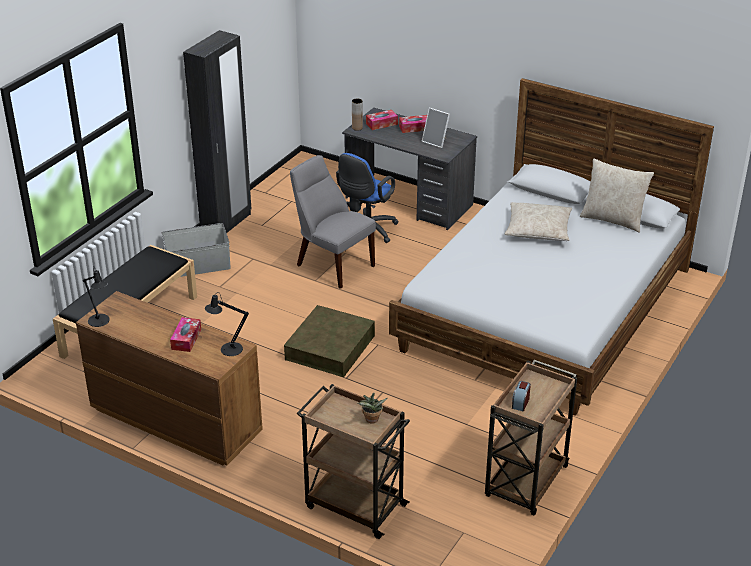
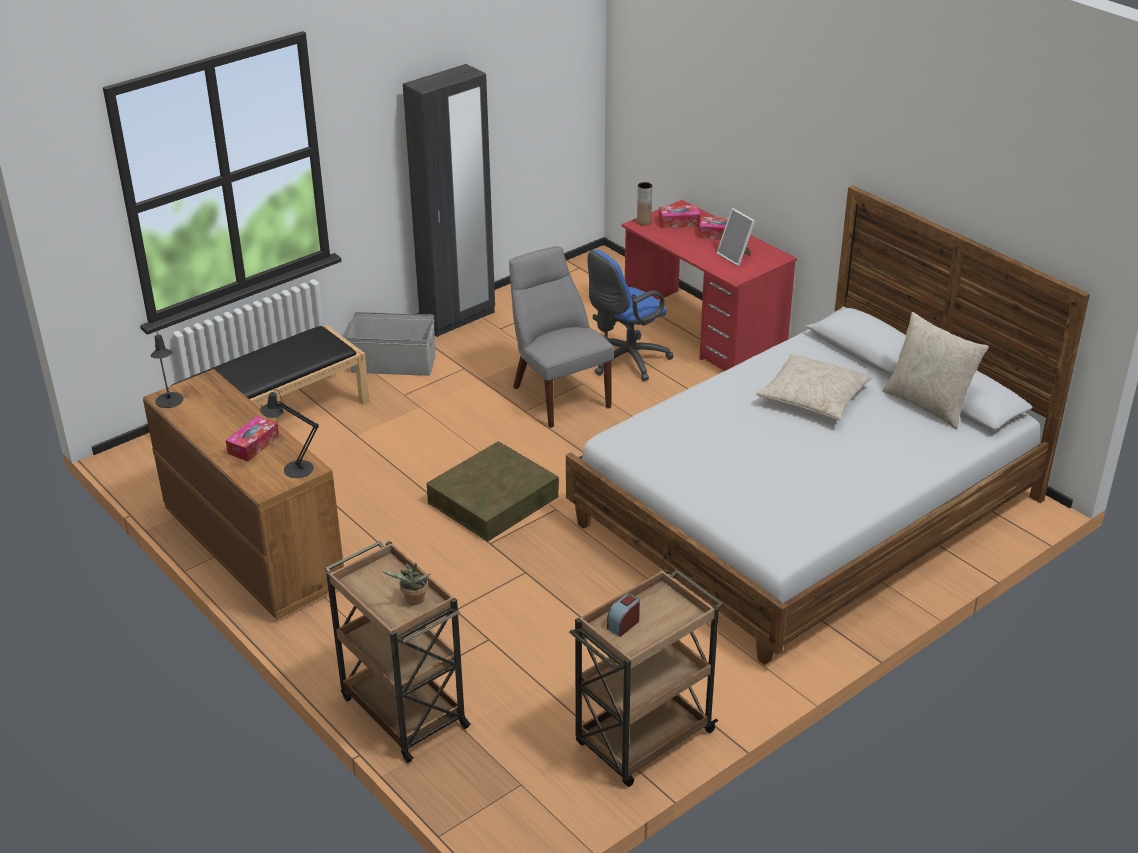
camera: 20 degrees right, 0 degrees up
grey desk [342,108,477,230] -> red desk [622,200,797,371]

